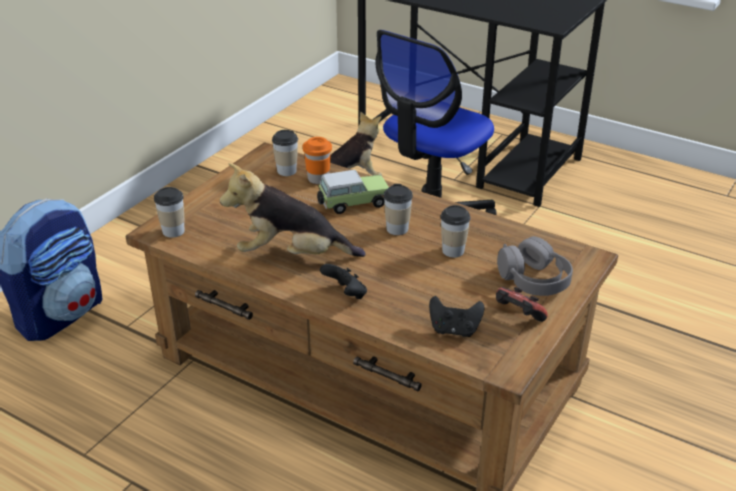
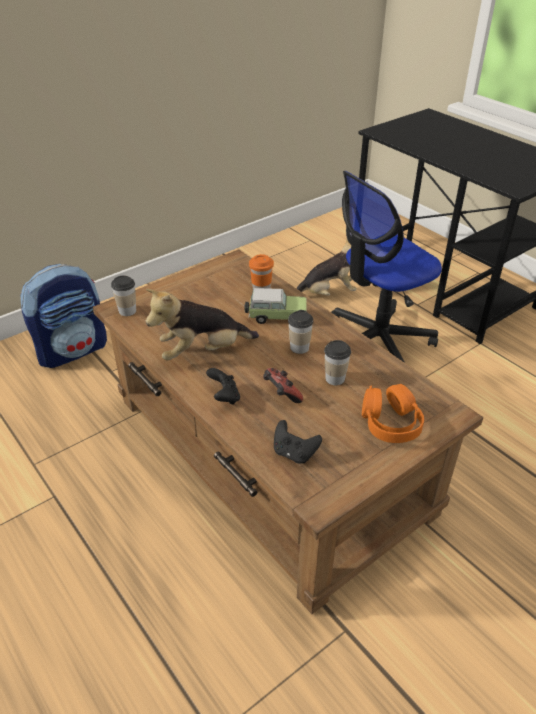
camera: 20 degrees right, 5 degrees up
plush toy [220,163,366,257] -> plush toy turned 45 degrees counterclockwise [146,289,259,360]
cup [272,130,298,176] -> none
game controller [496,287,548,322] -> game controller moved to [263,368,303,403]
grey headphones [497,236,573,296] -> orange headphones [362,384,424,443]

